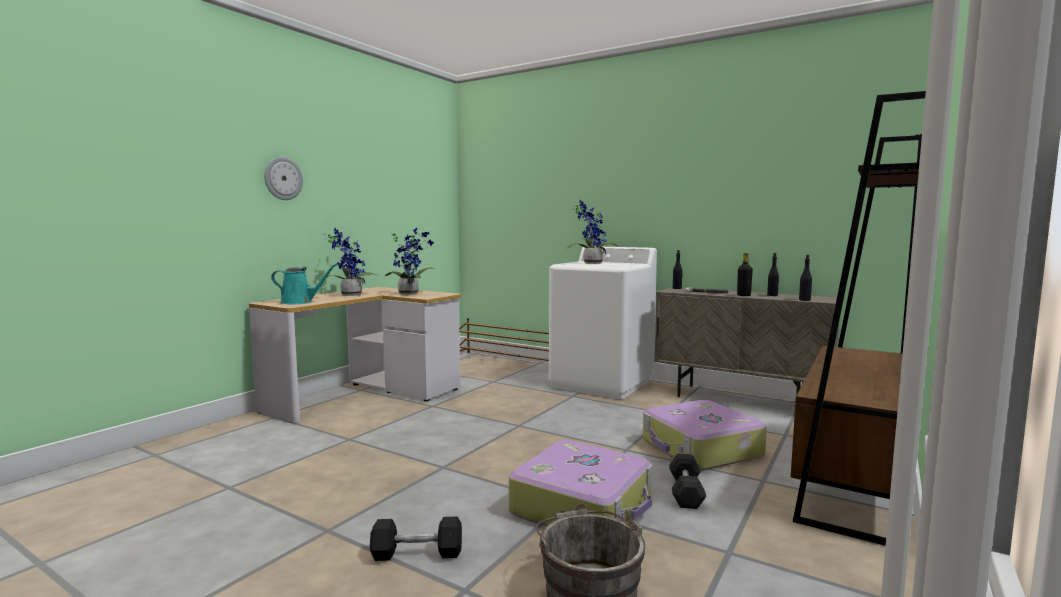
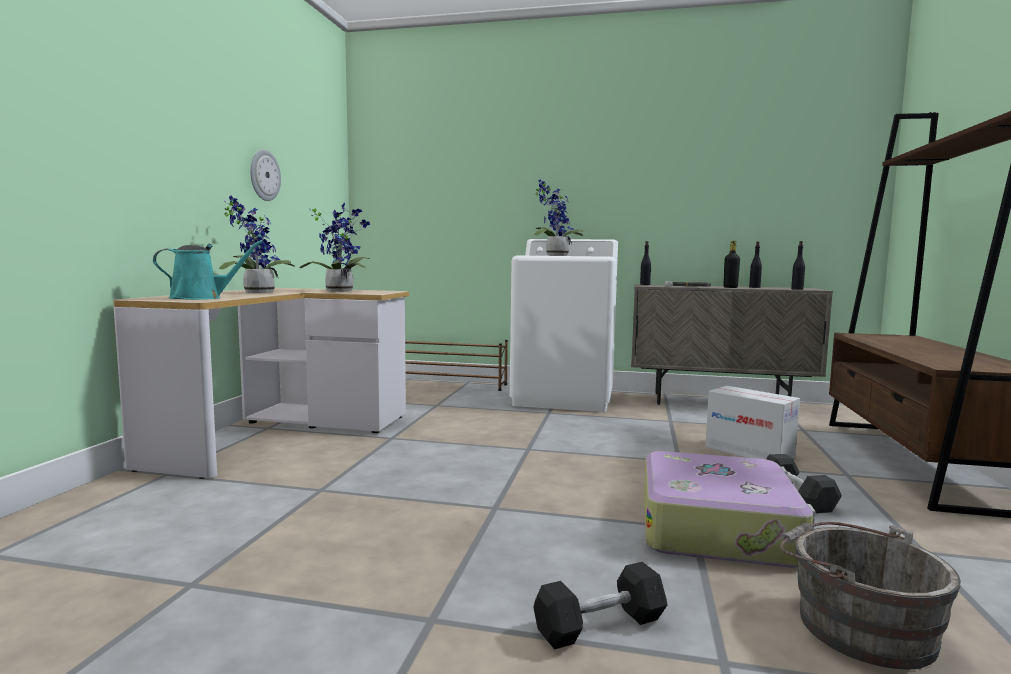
camera: 20 degrees left, 0 degrees up
wall clock [264,157,303,200] -> wall clock moved to [250,150,281,201]
suitcase [643,400,767,471] -> cardboard box [705,386,800,459]

